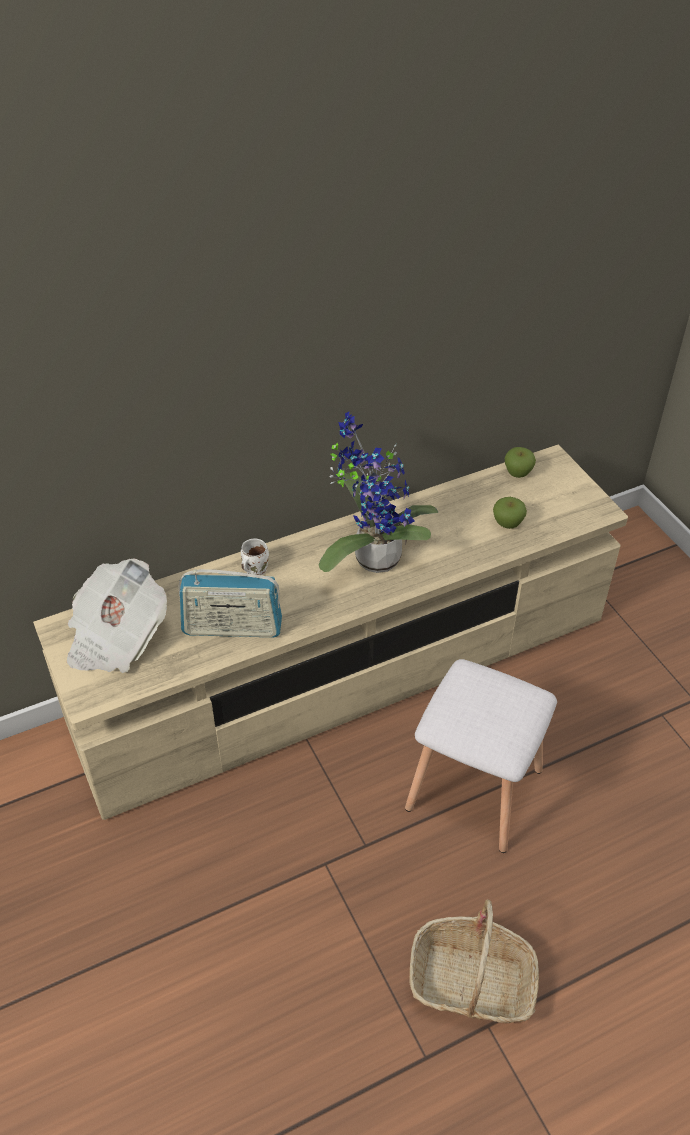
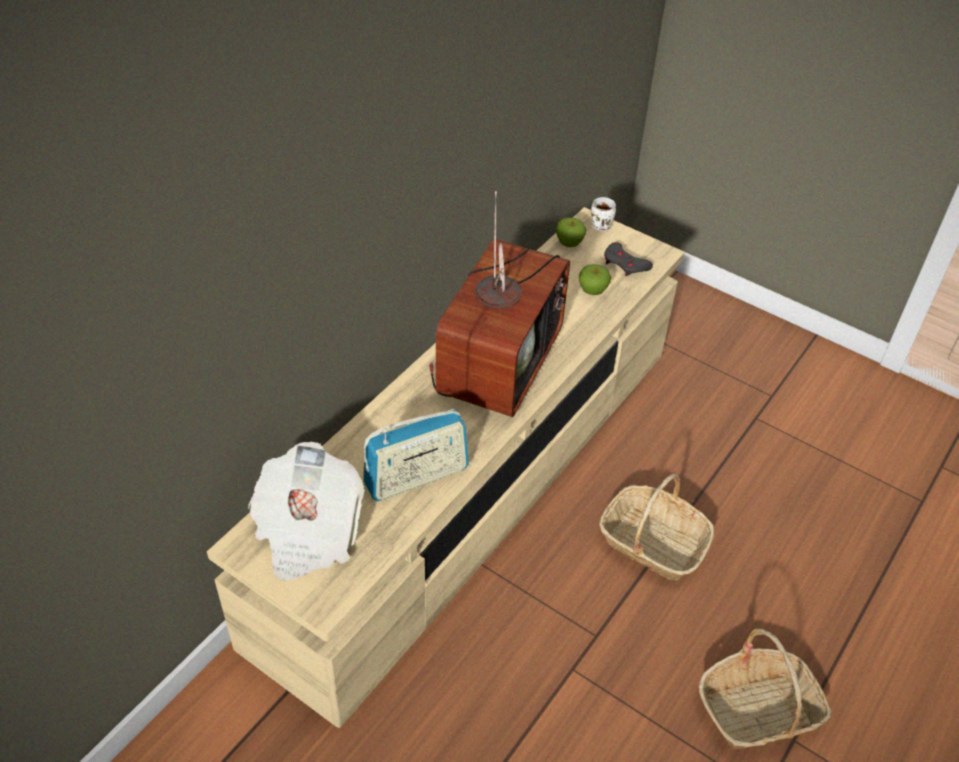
camera: 30 degrees left, 0 degrees up
white mug [241,539,269,575] -> white mug moved to [591,197,616,231]
potted plant [319,412,438,573] -> television [430,191,570,417]
white stool [405,659,557,853] -> basket [599,474,714,580]
none -> grey game controller [604,242,653,276]

